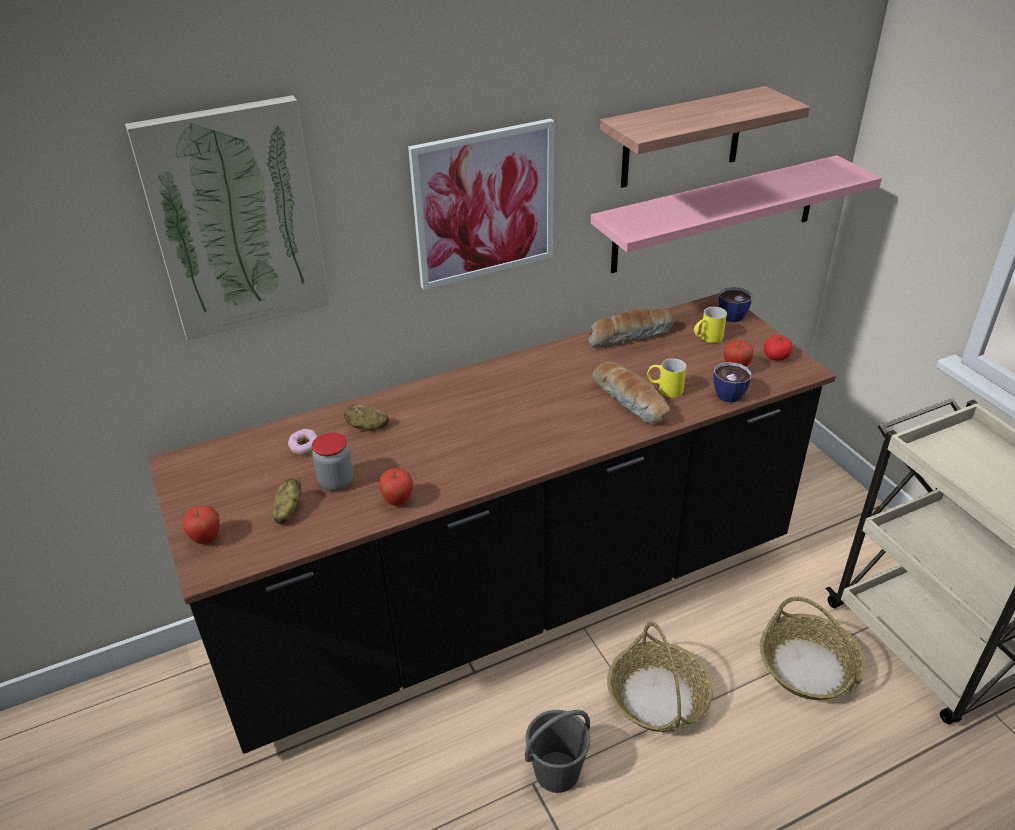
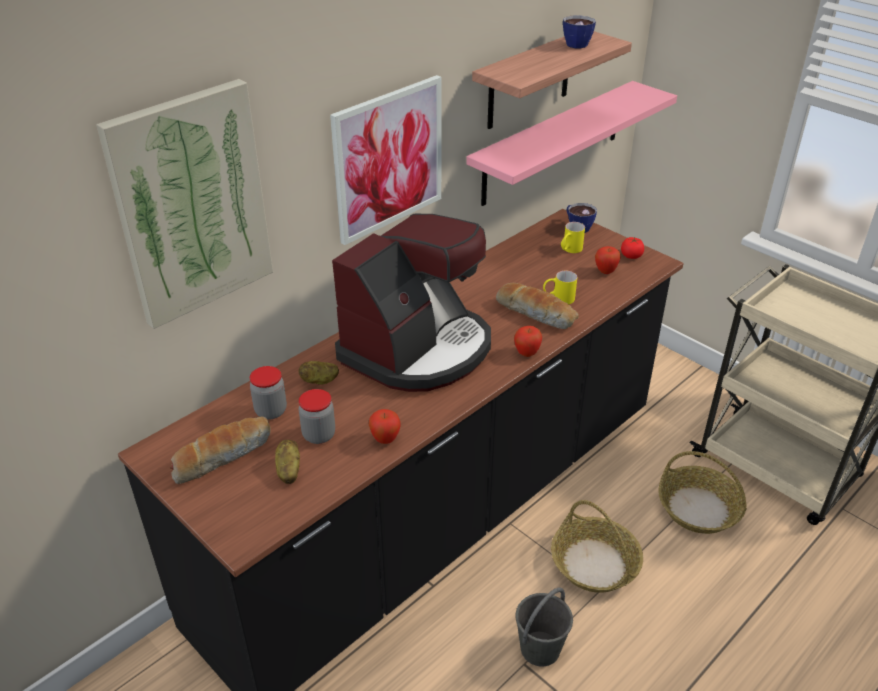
camera: 20 degrees left, 0 degrees up
apple [182,505,220,544] -> apple moved to [514,326,542,357]
donut [288,429,318,456] -> jar [250,366,287,419]
bread [589,308,674,348] -> bread moved to [170,417,271,484]
cup [713,362,752,402] -> cup moved to [563,15,596,48]
none -> coffee machine [332,214,491,392]

